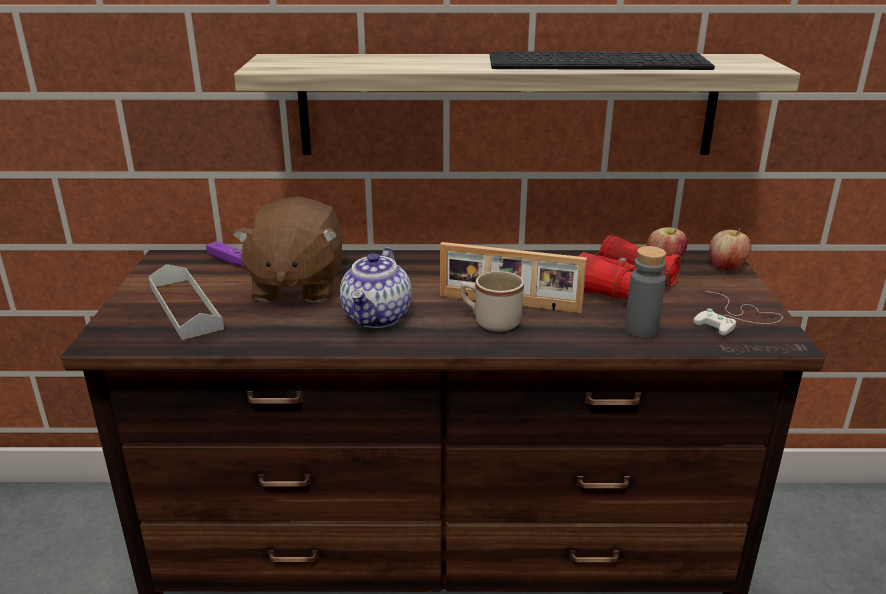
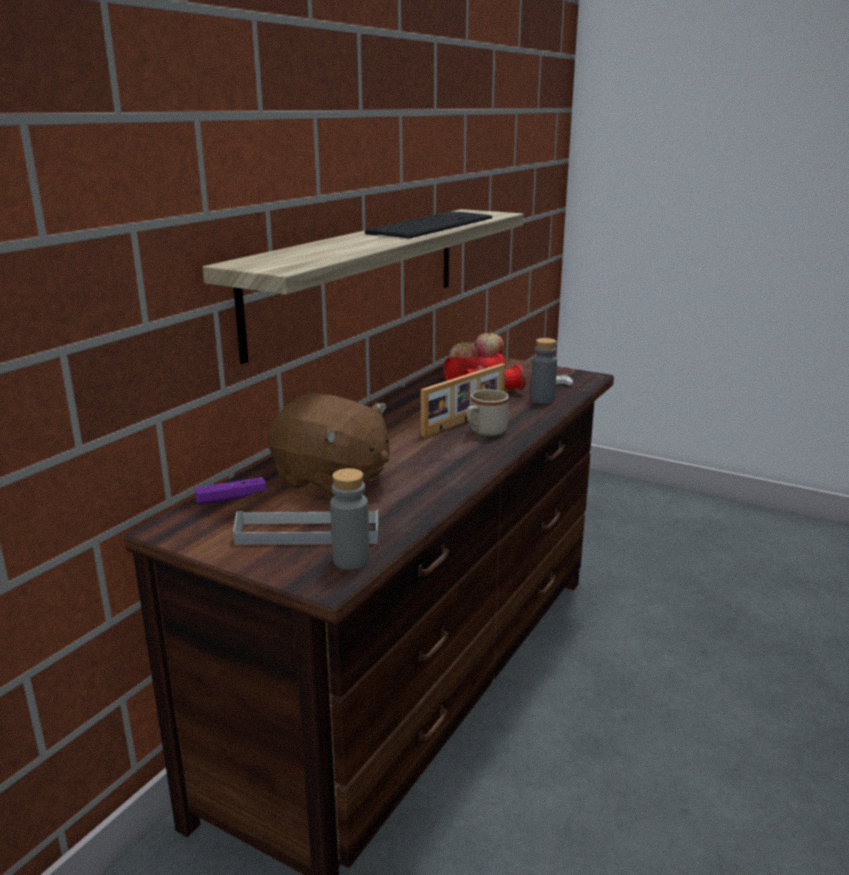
camera: 60 degrees left, 5 degrees down
teapot [340,247,412,328] -> none
none -> grey bottle [330,468,370,570]

